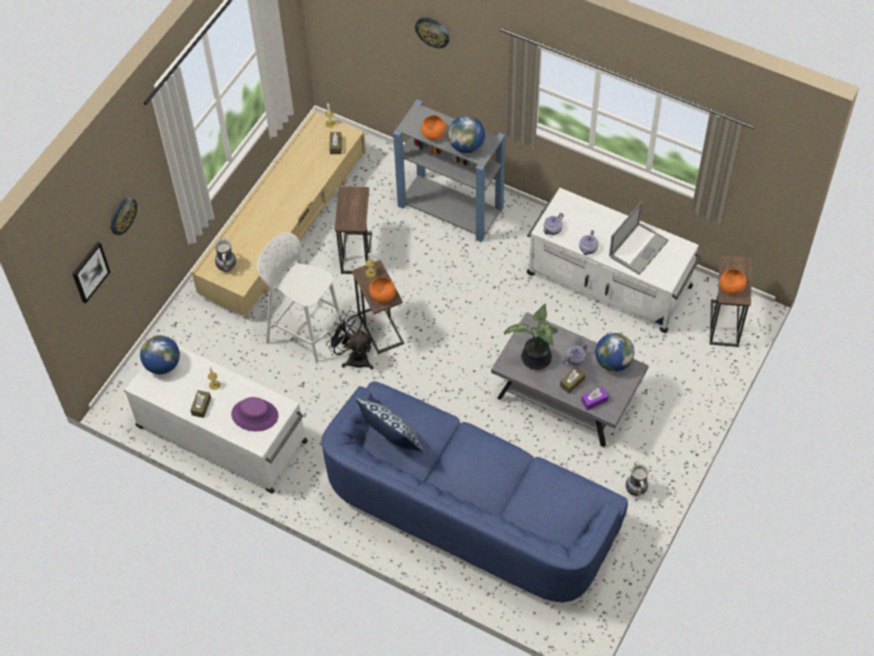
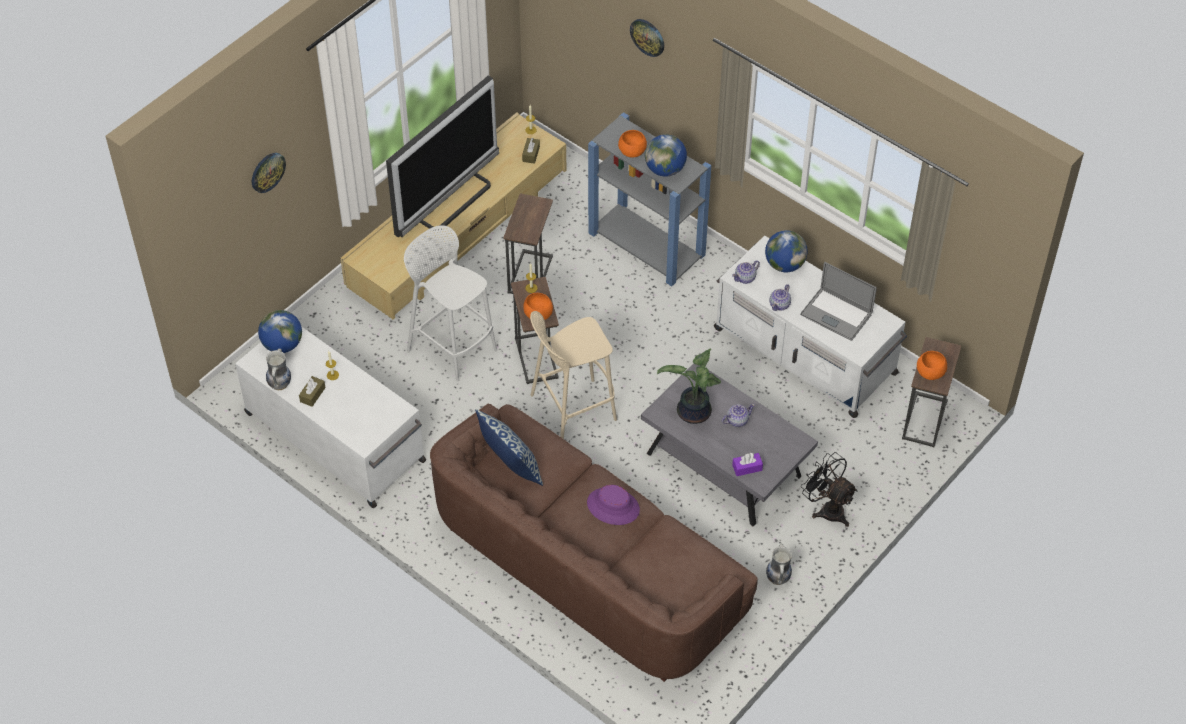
camera: 10 degrees right, 5 degrees down
picture [72,242,110,304] -> none
vase [215,237,236,272] -> vase moved to [266,348,291,390]
purple hat [231,397,278,431] -> purple hat moved to [587,485,640,525]
blue sofa [321,381,628,603] -> brown sofa [430,404,758,682]
black fan [326,310,374,370] -> black fan moved to [801,452,858,527]
brown tissue box [560,367,585,393] -> none
globe [595,333,634,372] -> globe moved to [765,230,808,272]
laptop [609,201,668,275] -> laptop turned 75 degrees clockwise [800,262,877,341]
none -> television [386,76,499,238]
none -> beige stool [530,311,617,439]

